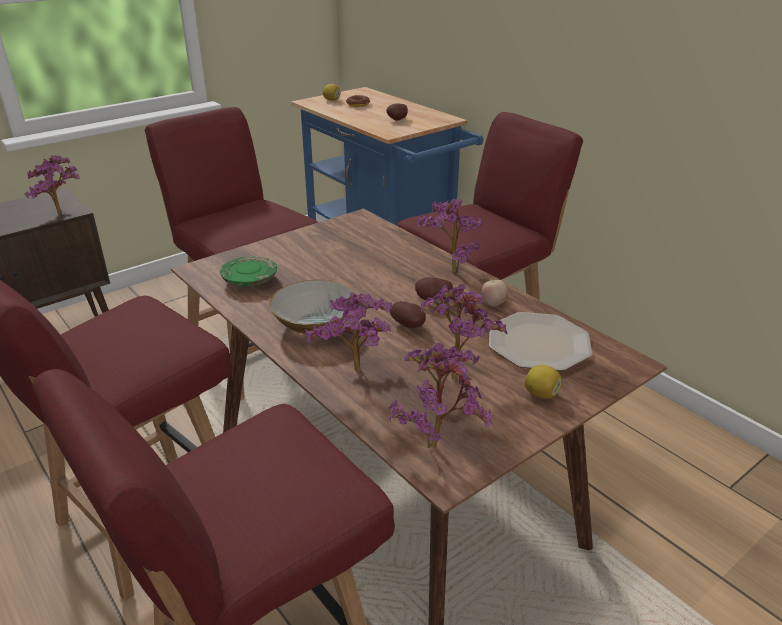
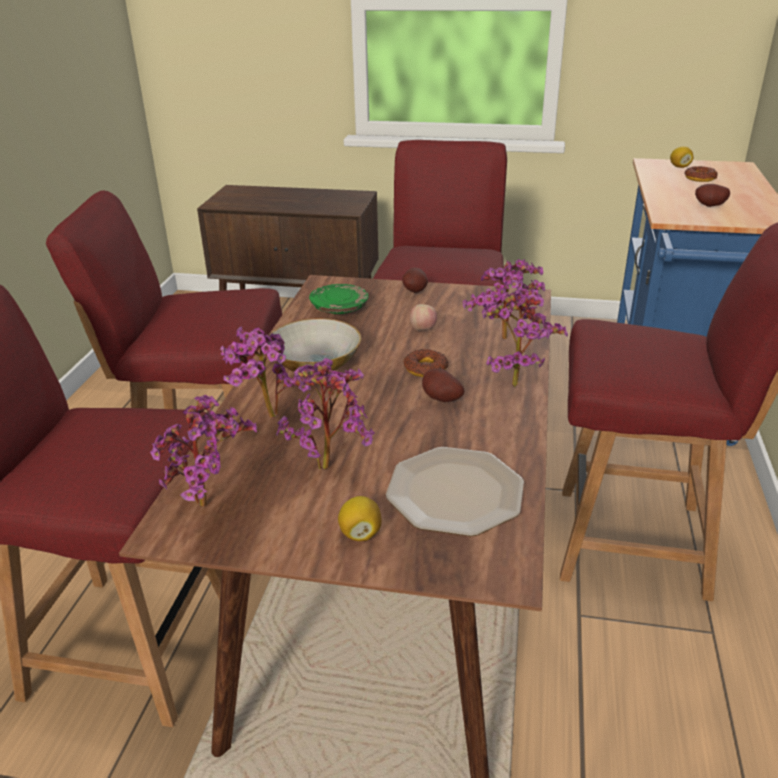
camera: 50 degrees right, 0 degrees up
potted plant [25,155,80,214] -> potted plant moved to [463,259,545,339]
potato [390,301,426,328] -> potato moved to [402,268,428,293]
apple [481,280,508,306] -> apple moved to [410,304,437,330]
none -> donut [404,349,449,377]

